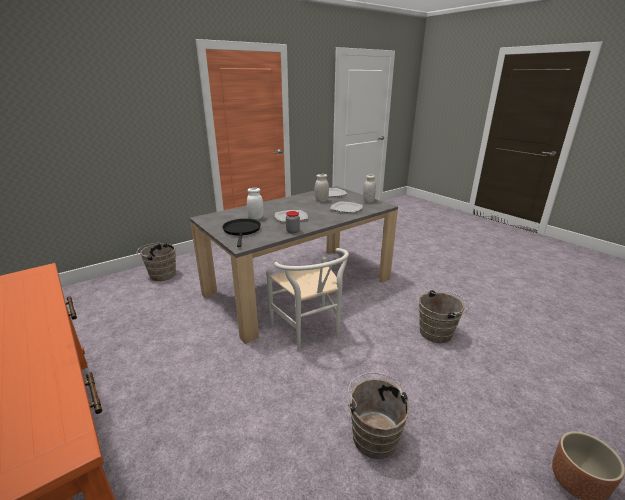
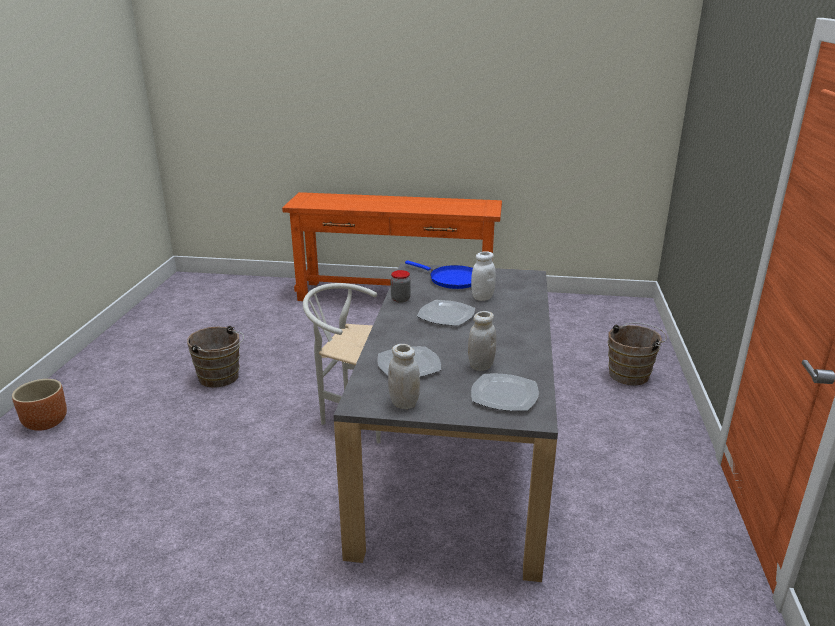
camera: 135 degrees right, 0 degrees up
black frying pan [222,219,261,247] -> blue frying pan [405,261,473,289]
brown bucket [418,290,470,343] -> none

